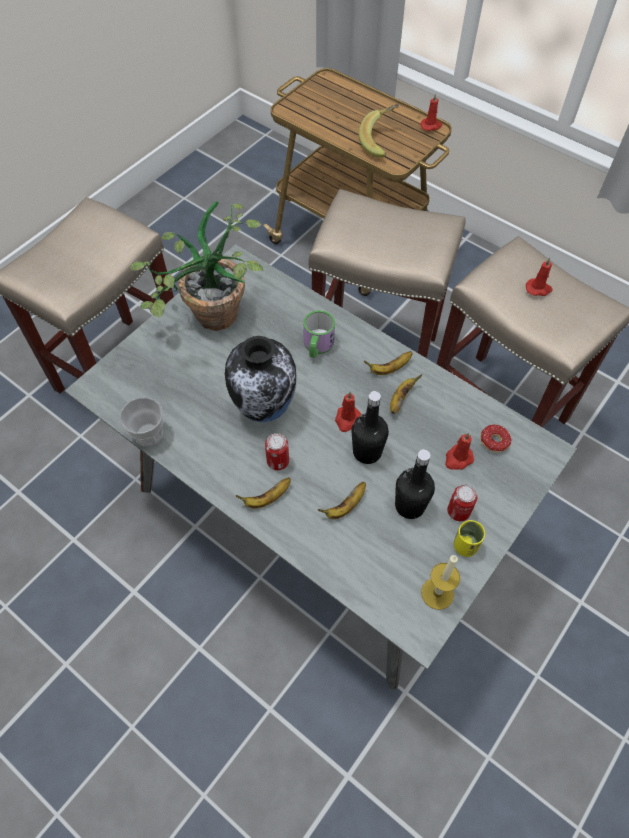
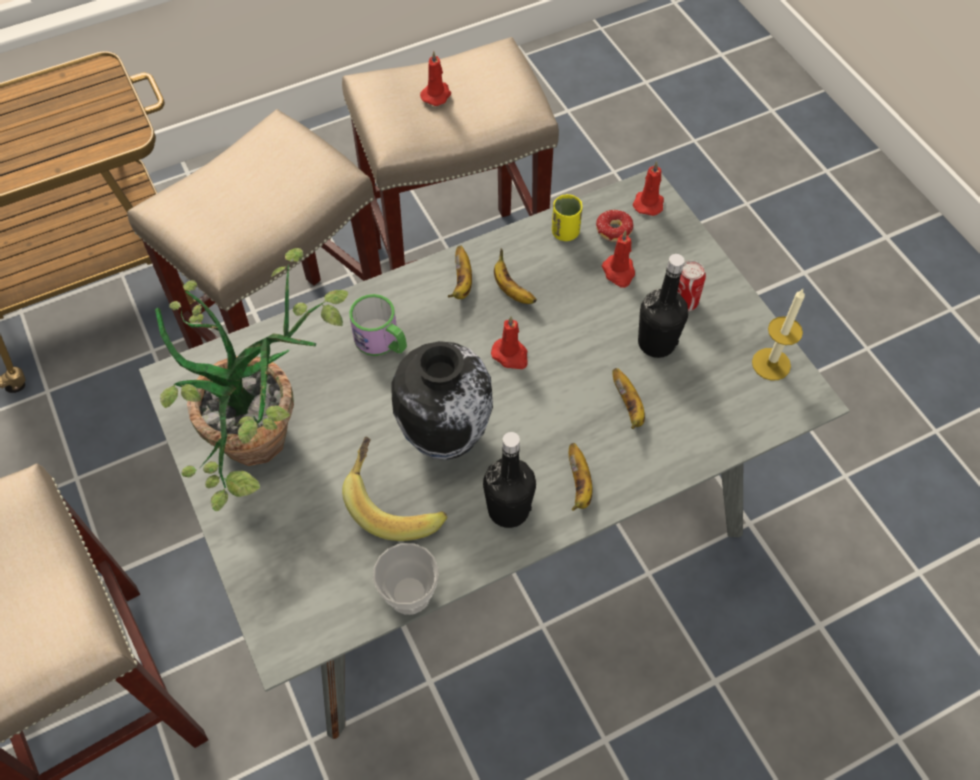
camera: 65 degrees left, 0 degrees up
can [265,433,289,470] -> none
black bottle [351,391,389,464] -> black bottle moved to [483,432,536,528]
banana [359,104,399,158] -> banana moved to [342,437,448,541]
red candle [420,93,442,131] -> red candle moved to [633,161,664,216]
yellow cup [454,520,485,557] -> yellow cup moved to [552,194,582,241]

